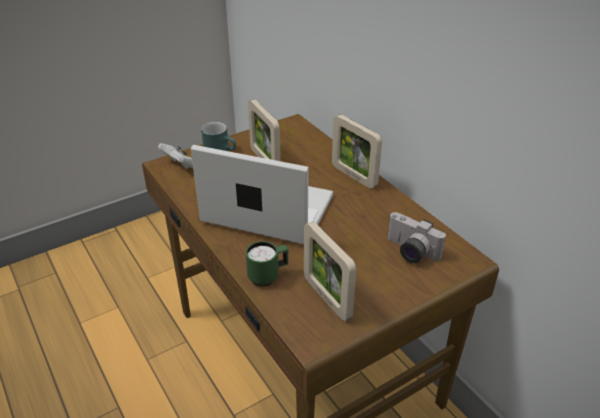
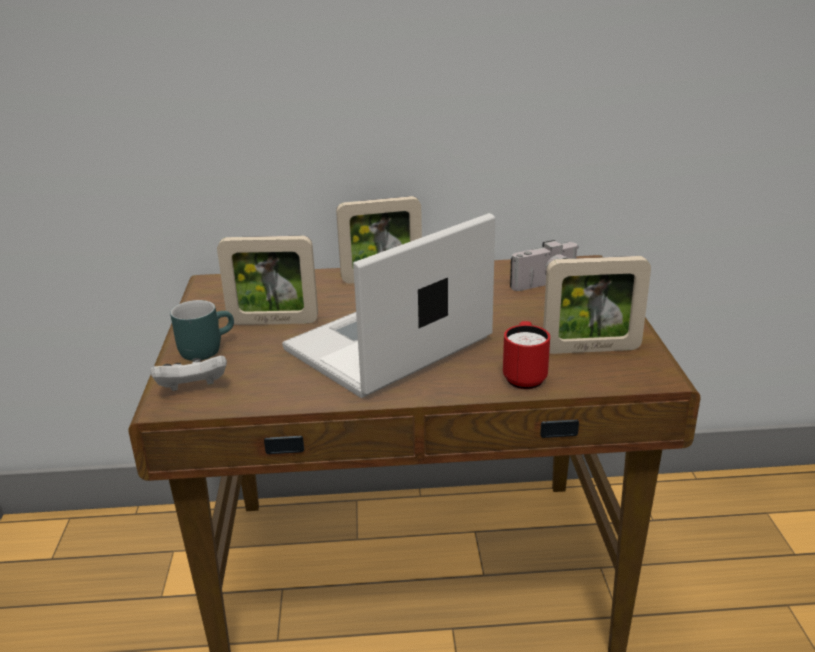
camera: 60 degrees left, 10 degrees down
green mug [246,241,288,287] -> red mug [503,321,550,389]

